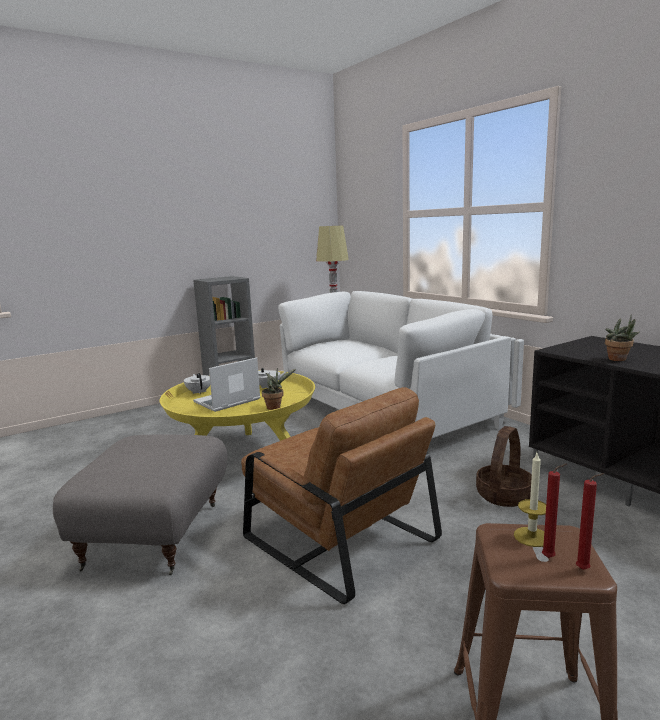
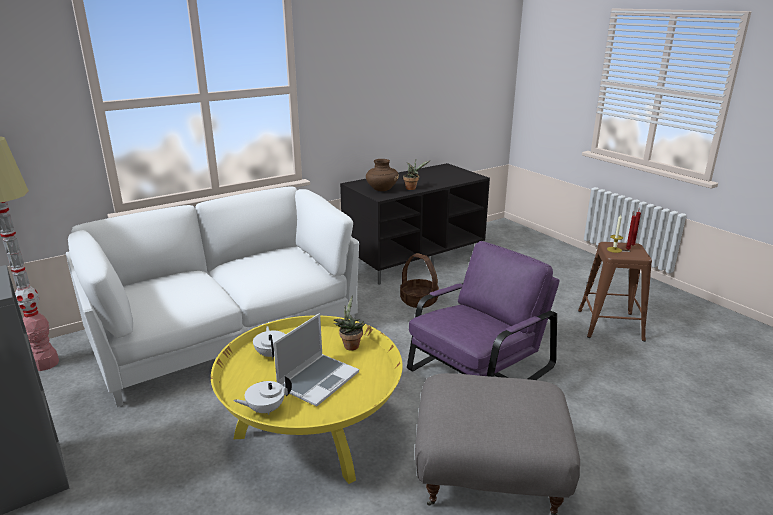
camera: 90 degrees left, 10 degrees up
laptop [193,357,260,412] -> laptop turned 105 degrees counterclockwise [273,313,359,407]
brown armchair [241,387,442,604] -> purple armchair [407,241,560,380]
none -> brown vase [366,159,399,191]

